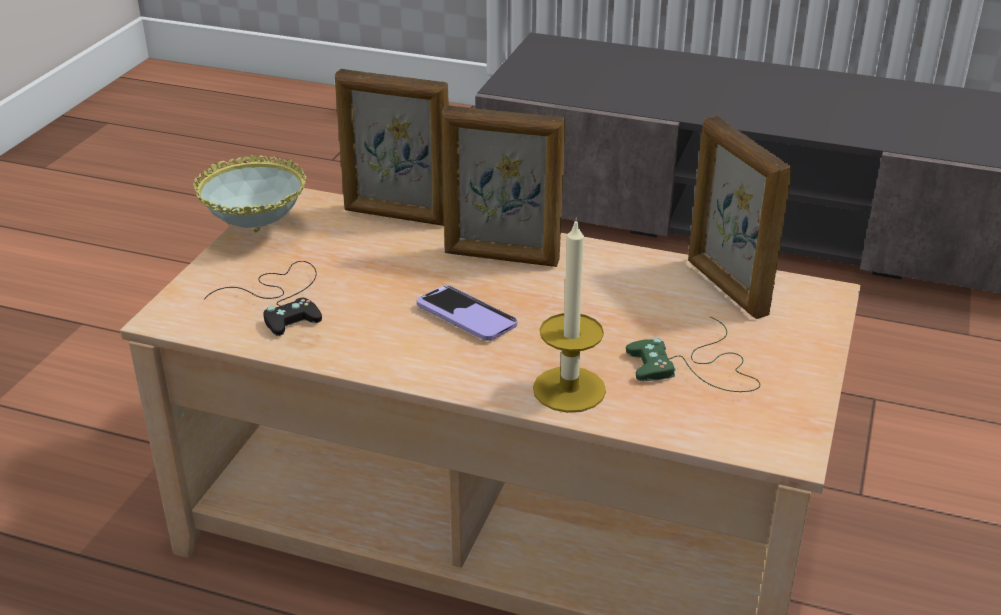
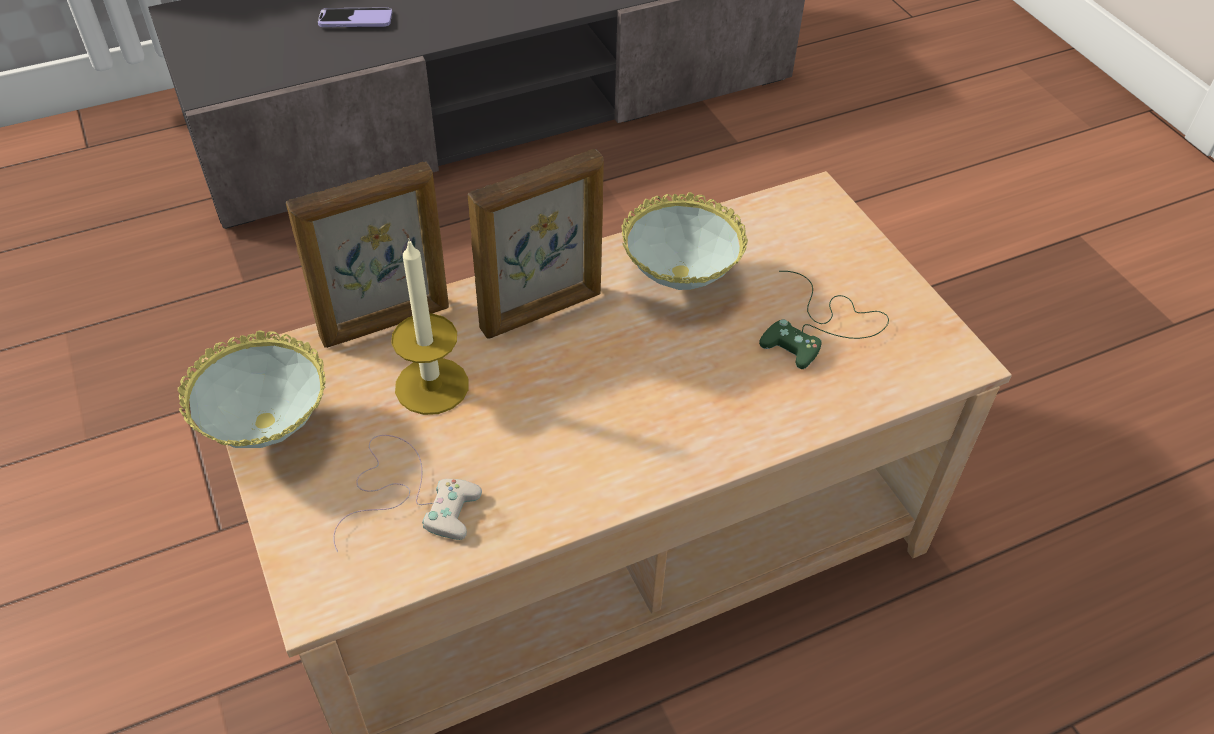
camera: 45 degrees left, 15 degrees up
black game controller [204,261,322,336] -> white game controller [333,435,482,552]
phone [417,286,517,341] -> phone moved to [318,7,392,27]
candle [533,218,606,413] -> candle moved to [391,238,469,415]
picture frame [688,116,792,319] -> none
none -> bowl [622,192,748,290]

